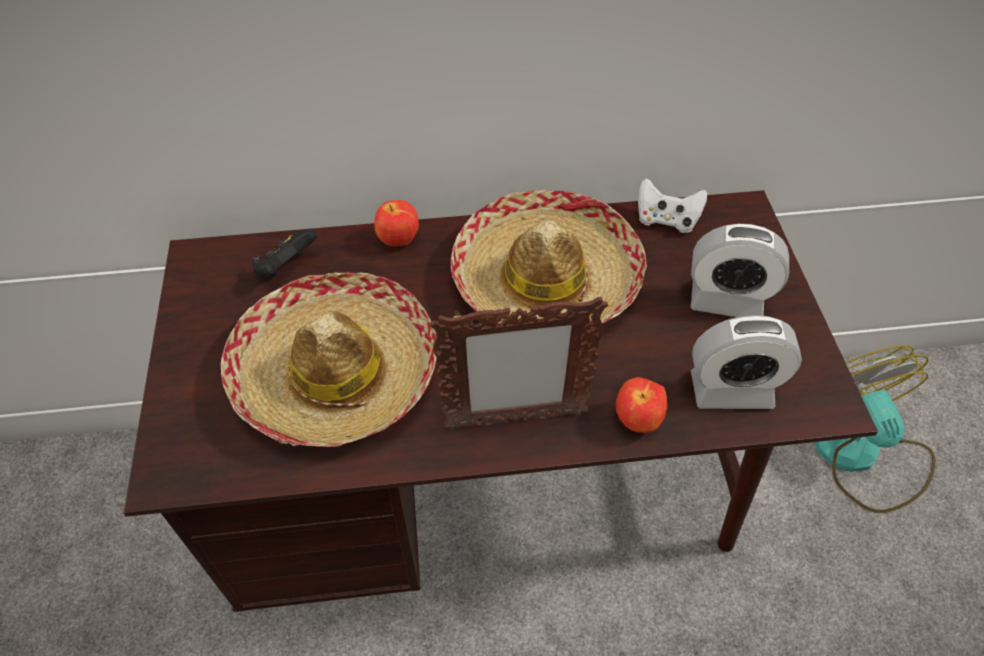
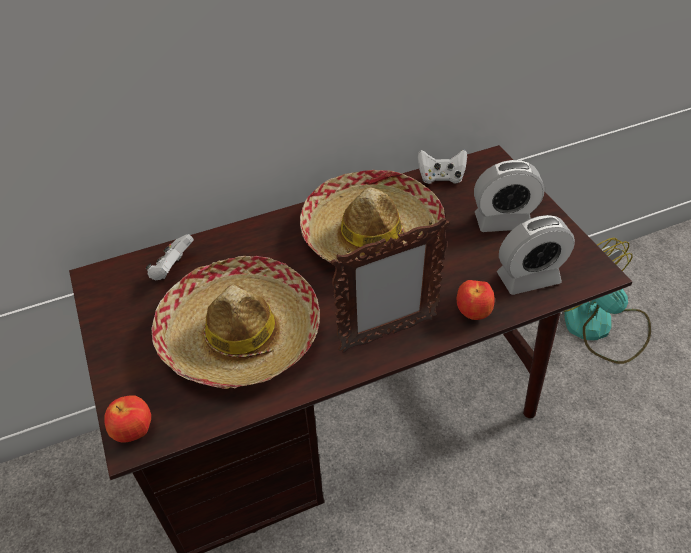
camera: 15 degrees left, 5 degrees down
black game controller [251,228,318,279] -> white game controller [146,234,194,280]
apple [374,200,419,246] -> apple moved to [104,395,151,443]

